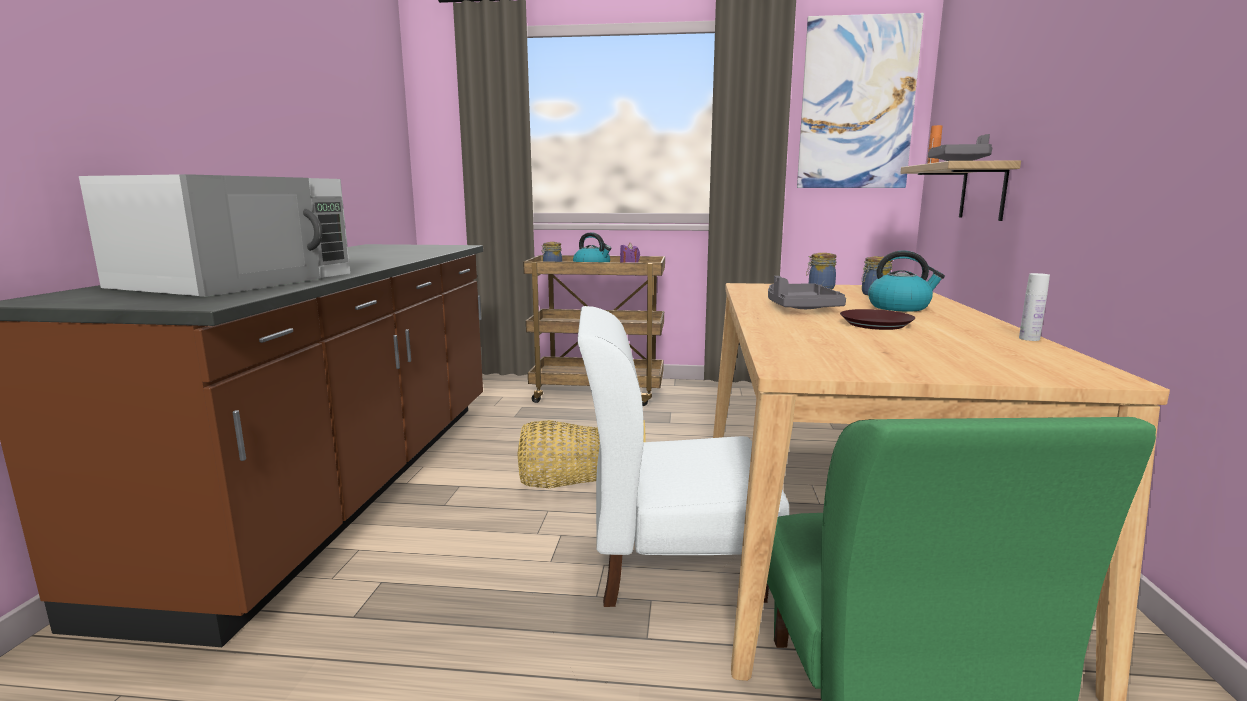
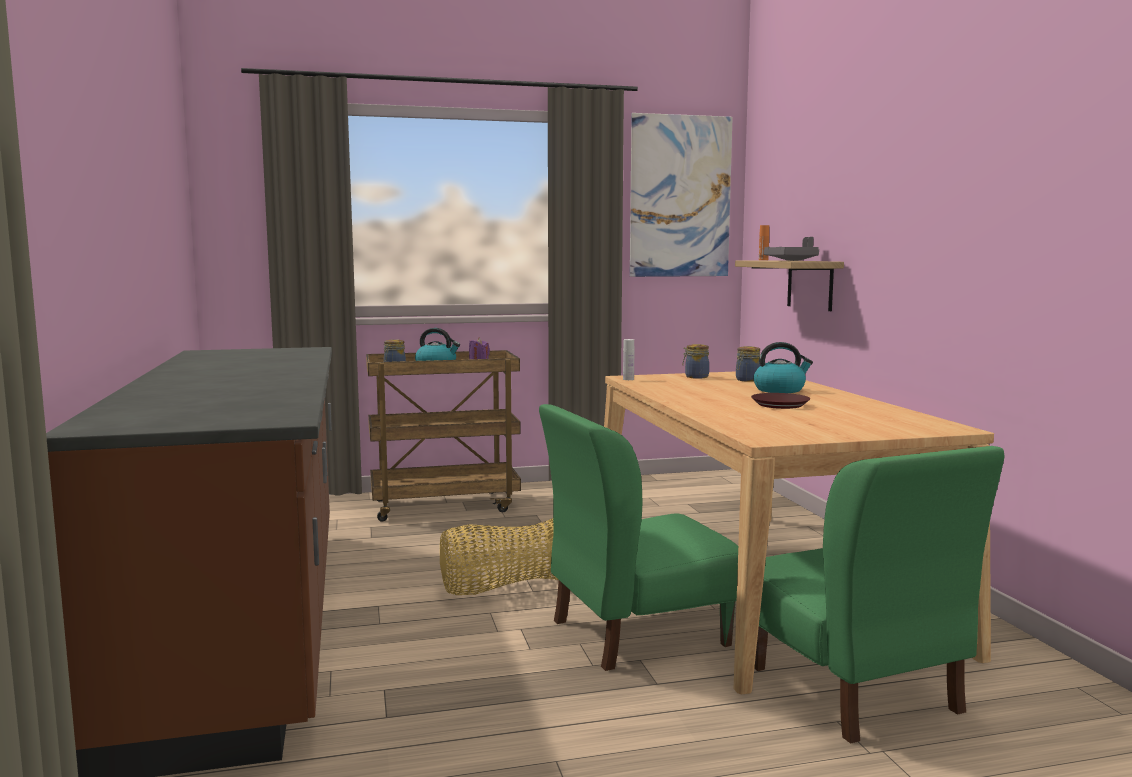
camera: 20 degrees left, 5 degrees down
white microwave [79,174,350,297] -> none
white chair [578,306,789,607] -> green chair [539,404,738,671]
grey tray [768,276,846,309] -> none
white bottle [1019,273,1050,341] -> white bottle moved to [623,339,634,380]

